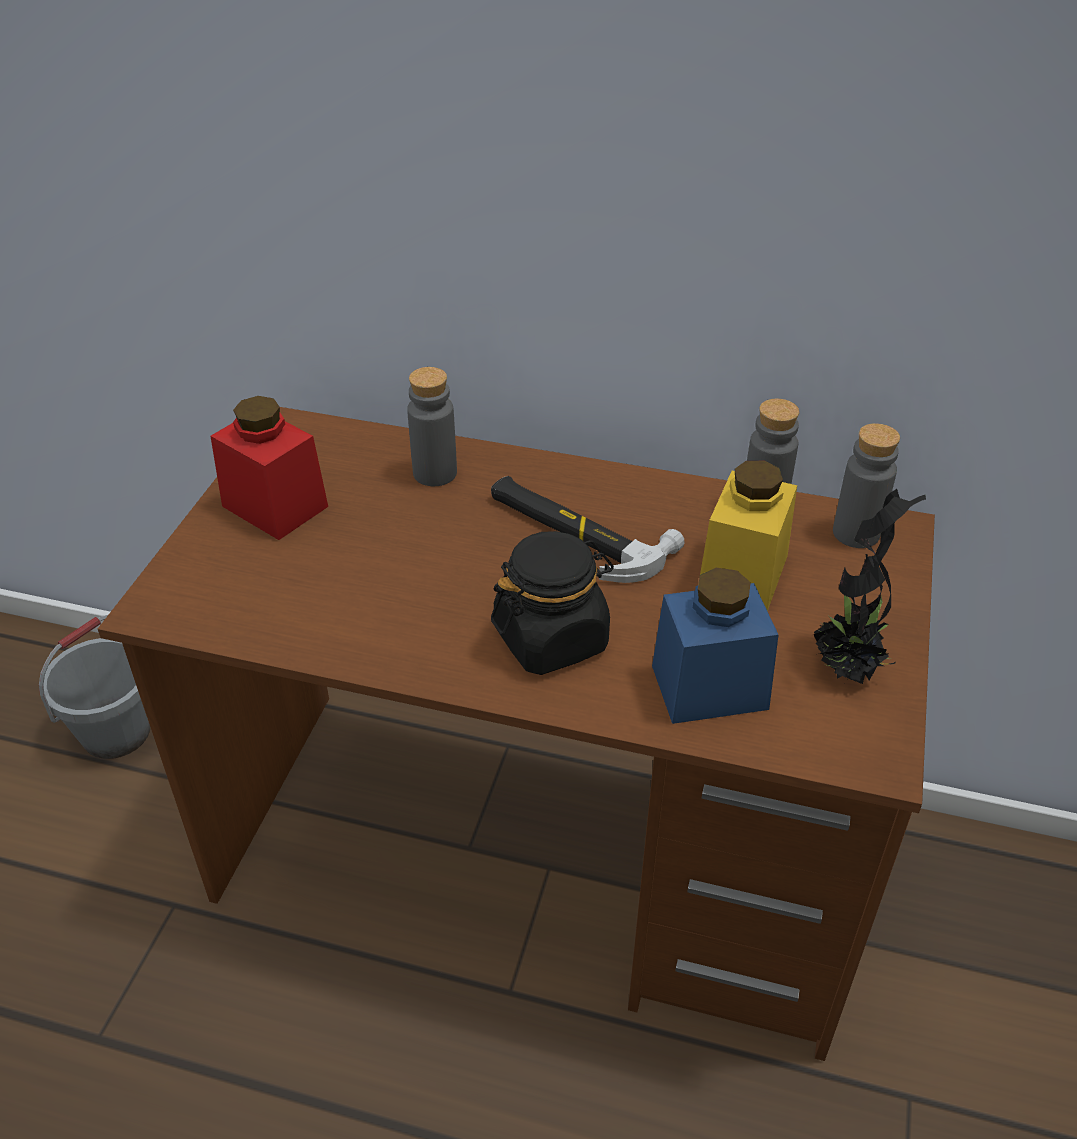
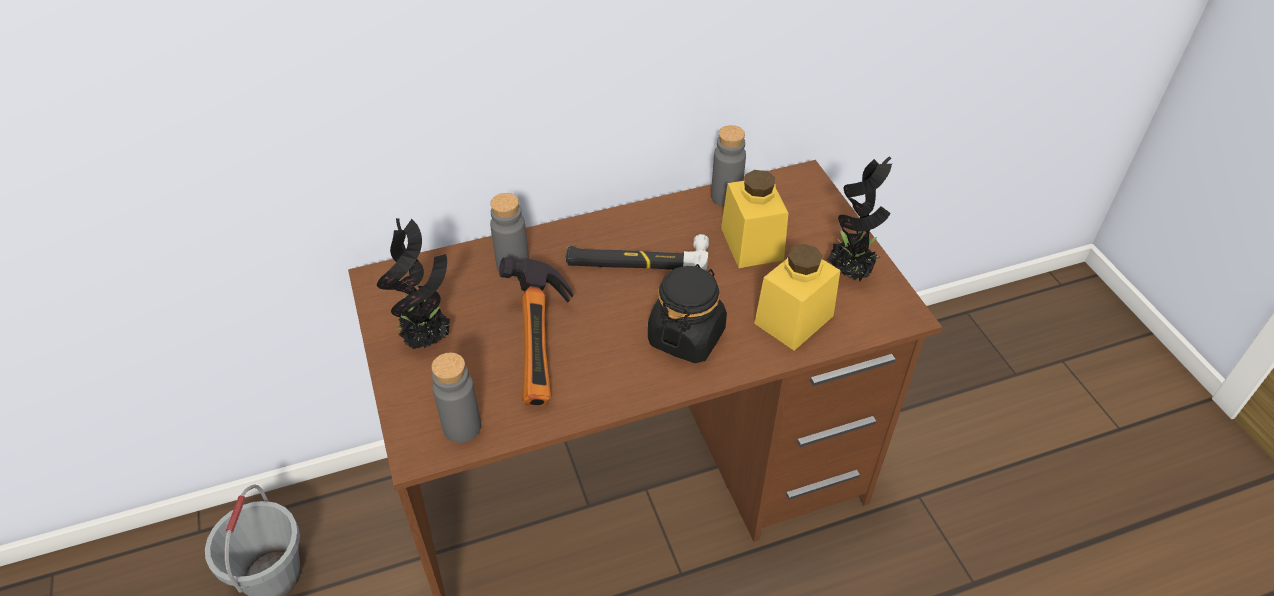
camera: 35 degrees left, 5 degrees up
red jar [210,396,328,540] -> potted plant [377,218,450,349]
blue jar [652,568,778,724] -> yellow jar [754,244,841,351]
grey bottle [833,423,900,548] -> grey bottle moved to [431,353,481,443]
none -> hammer [499,257,574,406]

